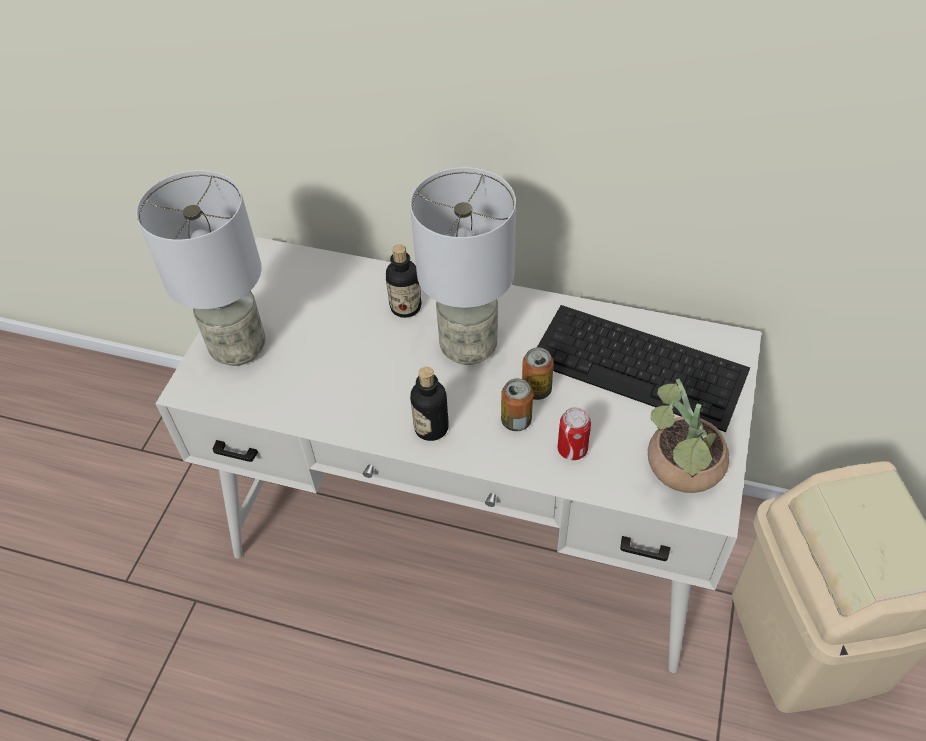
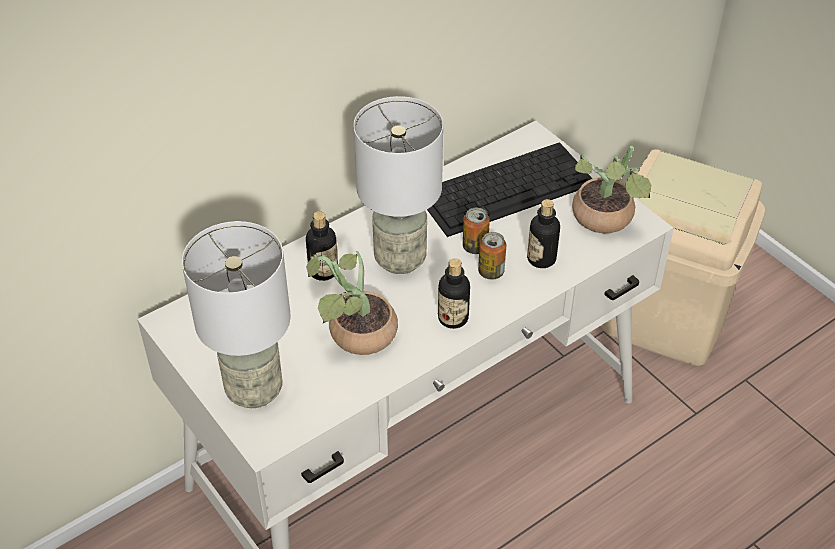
camera: 55 degrees left, 5 degrees down
can [557,407,591,460] -> bottle [527,199,560,268]
none -> potted plant [306,251,398,355]

